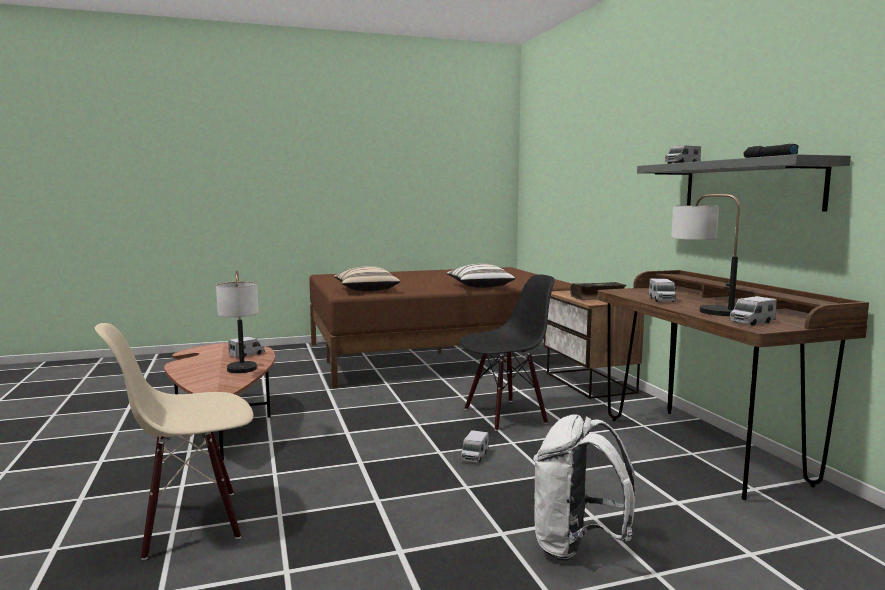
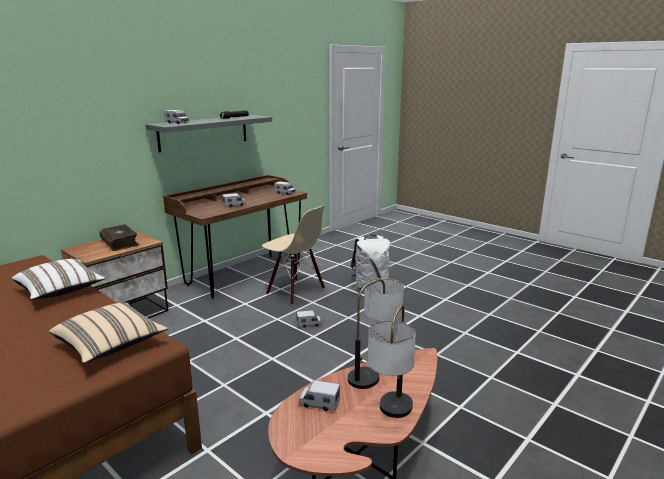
camera: 120 degrees left, 10 degrees up
beige chair [95,323,253,560] -> beige chair moved to [262,206,325,305]
black chair [460,274,555,431] -> none
table lamp [671,194,740,316] -> table lamp moved to [368,305,416,418]

